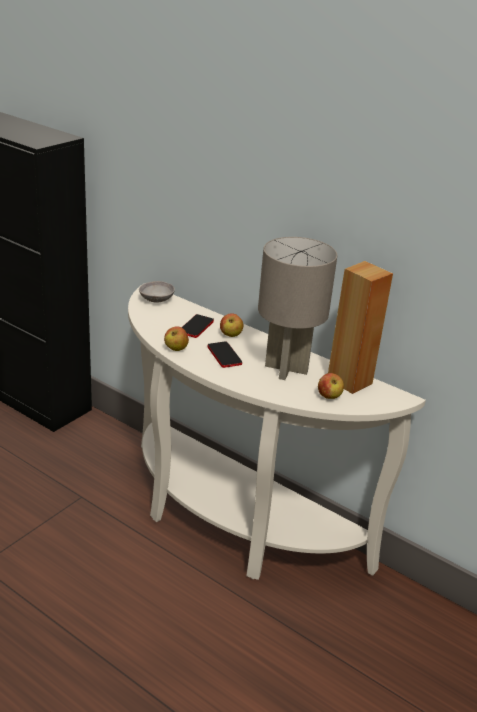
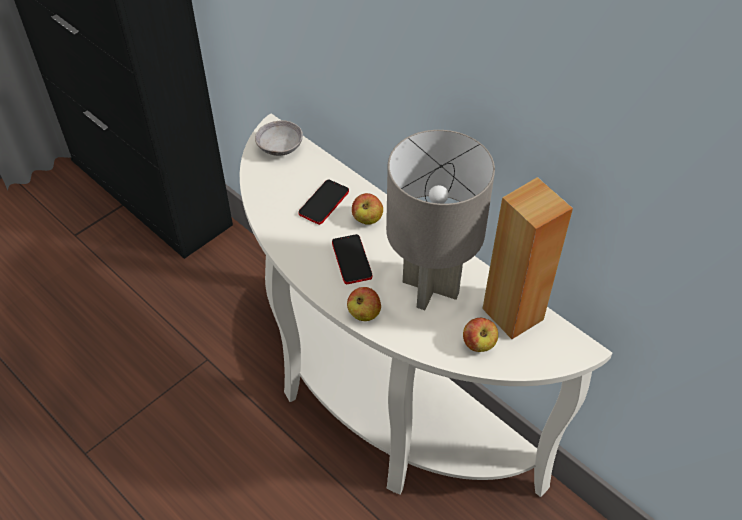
camera: 10 degrees right, 20 degrees up
apple [164,326,189,351] -> apple moved to [347,287,381,321]

